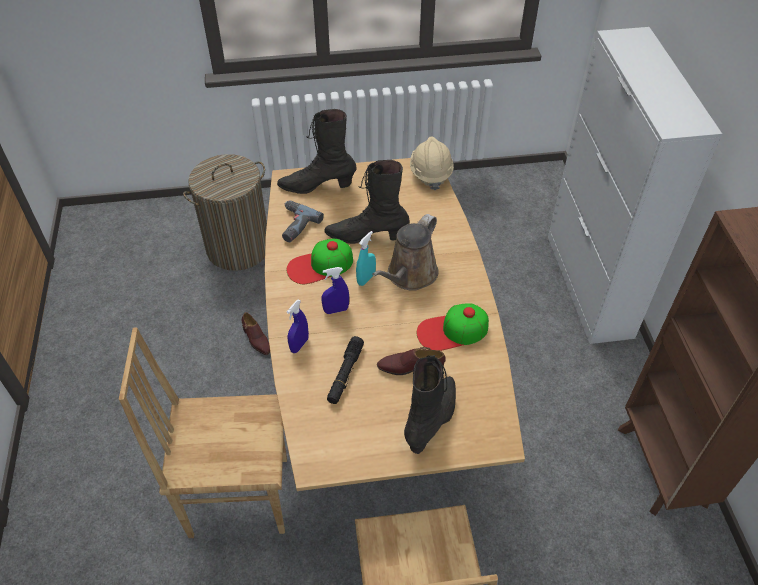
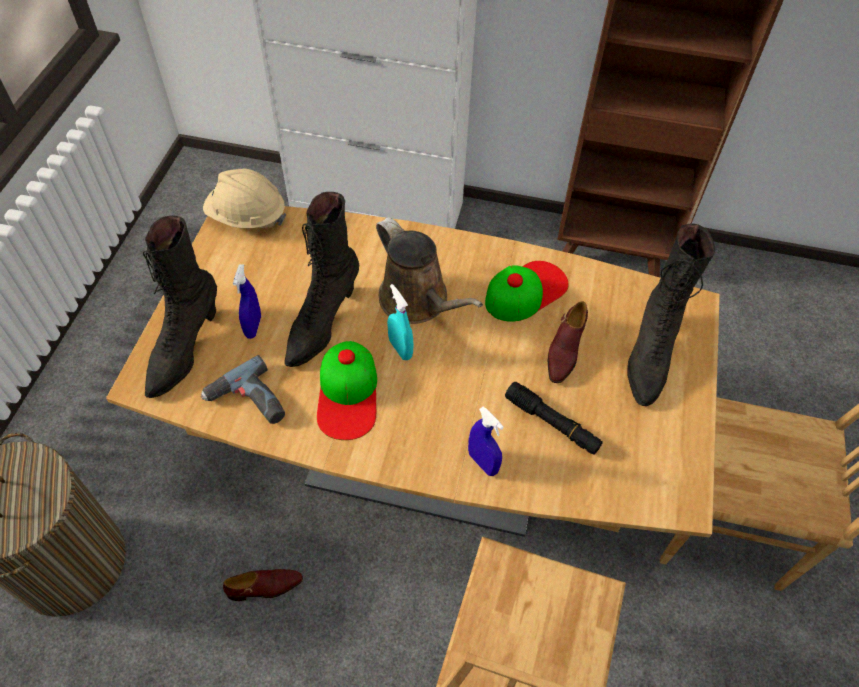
camera: 70 degrees left, 5 degrees up
blue spray bottle [321,267,349,314] -> blue spray bottle moved to [233,264,261,339]
black boot [404,355,456,454] -> black boot turned 120 degrees counterclockwise [627,223,715,406]
cap [417,303,489,351] -> cap turned 135 degrees counterclockwise [485,261,568,322]

